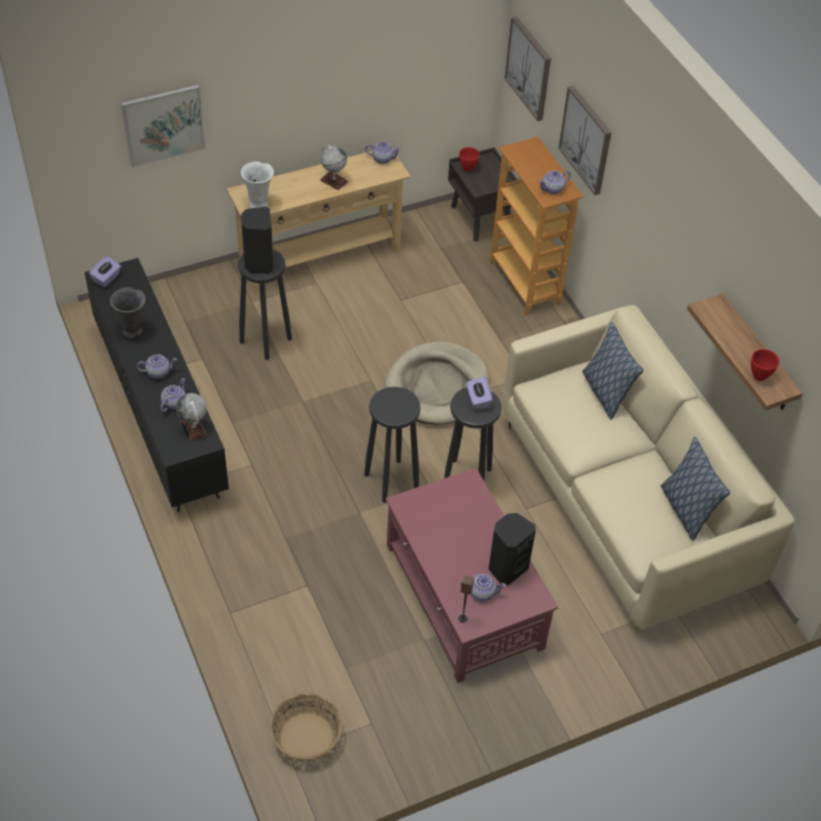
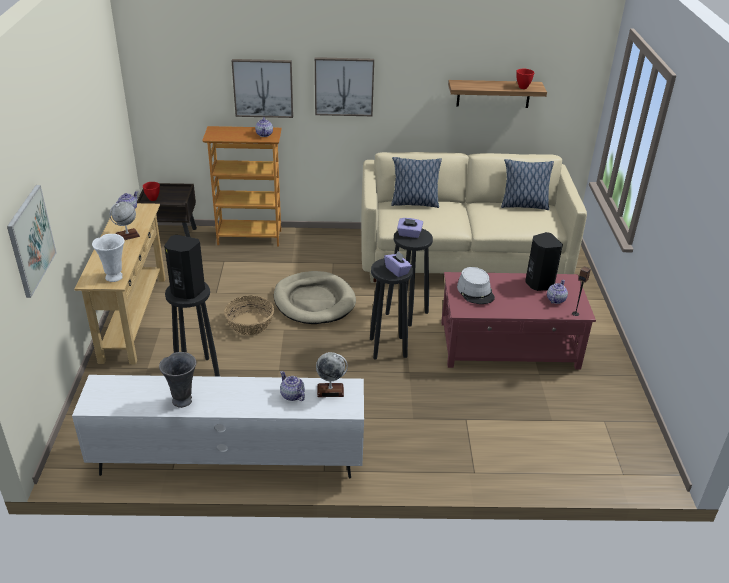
camera: 65 degrees left, 15 degrees down
black tv stand [84,258,229,512] -> white tv stand [72,375,364,479]
purple tissue box [89,256,121,287] -> purple tissue box moved to [384,251,412,277]
teapot [137,354,177,379] -> none
basket [270,693,342,762] -> basket moved to [224,296,274,335]
picture [505,16,551,121] -> picture moved to [315,57,374,116]
none -> grey hat [457,267,495,304]

